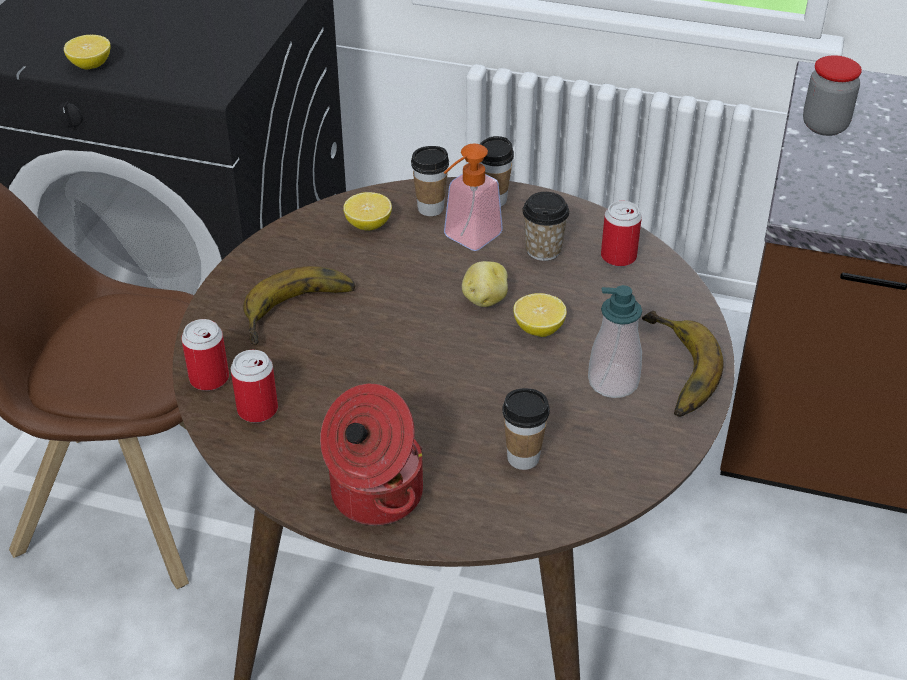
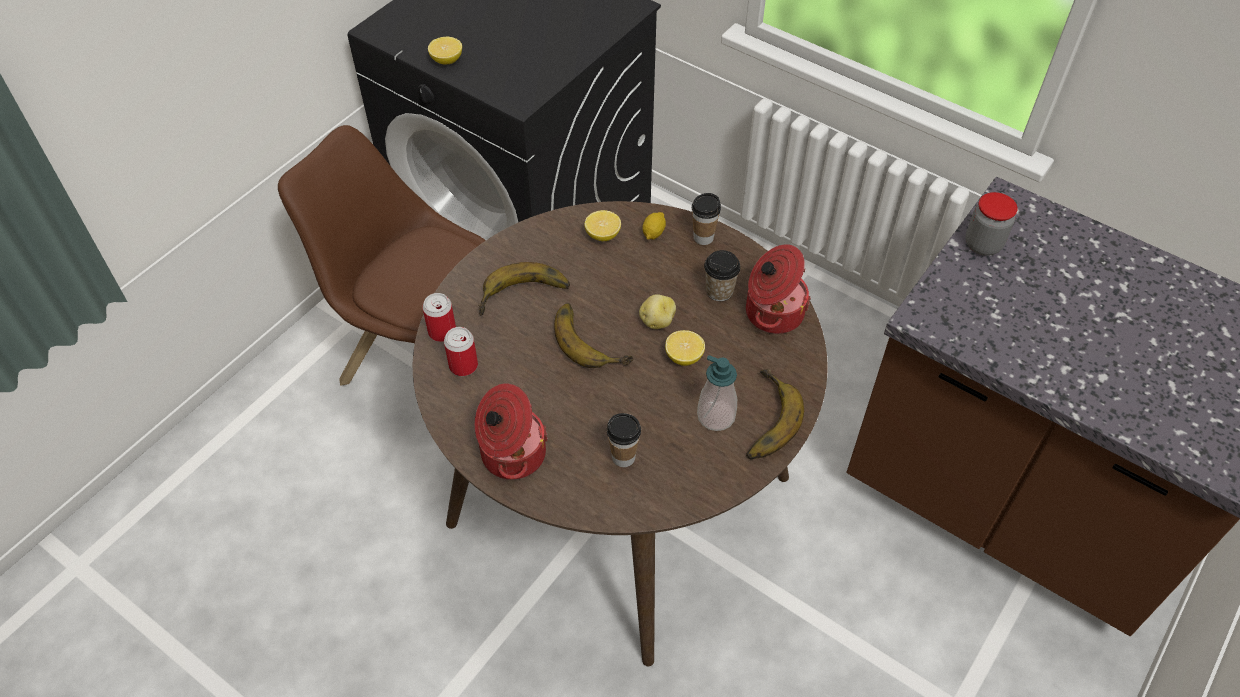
camera: 20 degrees right, 10 degrees up
cup [411,146,449,216] -> lemon [642,212,666,240]
soap dispenser [444,143,503,251] -> none
can [601,201,642,267] -> cooking pot [746,244,811,334]
none -> banana [554,303,633,368]

